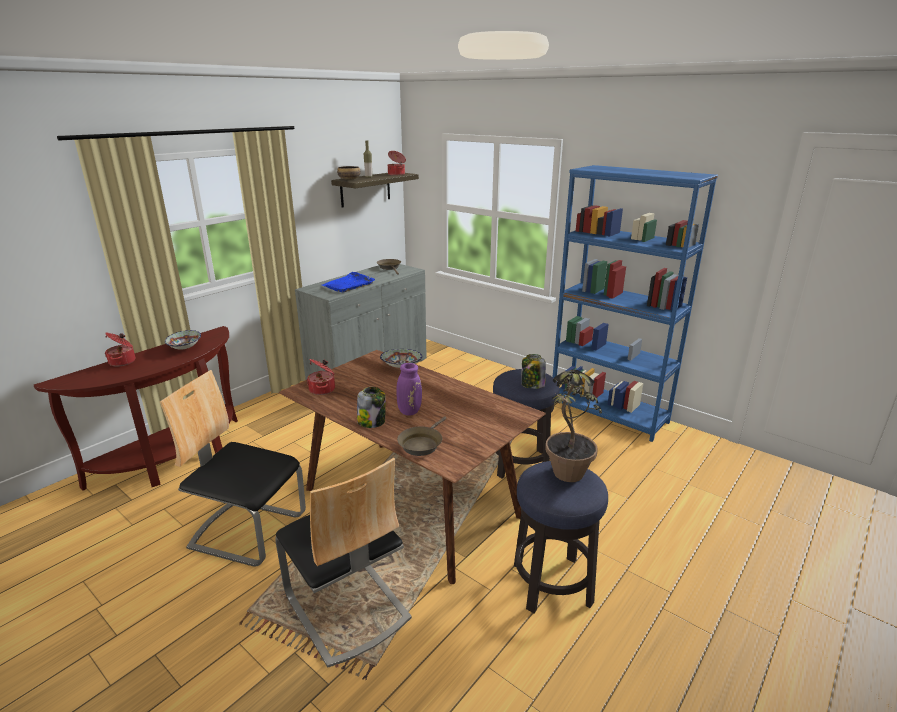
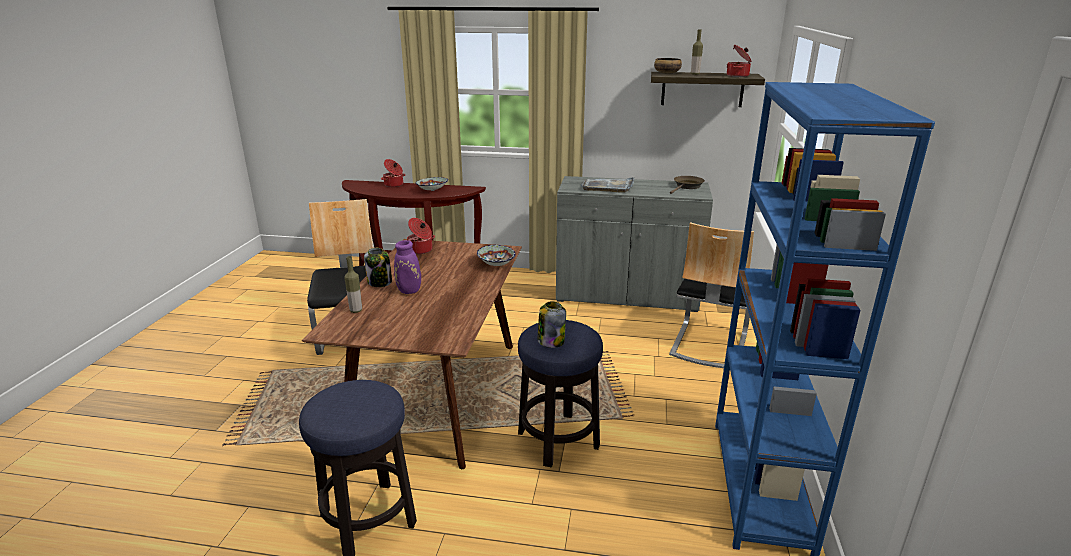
camera: 60 degrees right, 0 degrees up
chair [275,458,412,668] -> chair moved to [669,222,754,368]
blue tray [322,272,375,292] -> grey tray [581,177,634,193]
brown frying pan [397,416,446,456] -> bottle [344,256,362,313]
potted plant [545,370,602,482] -> none

